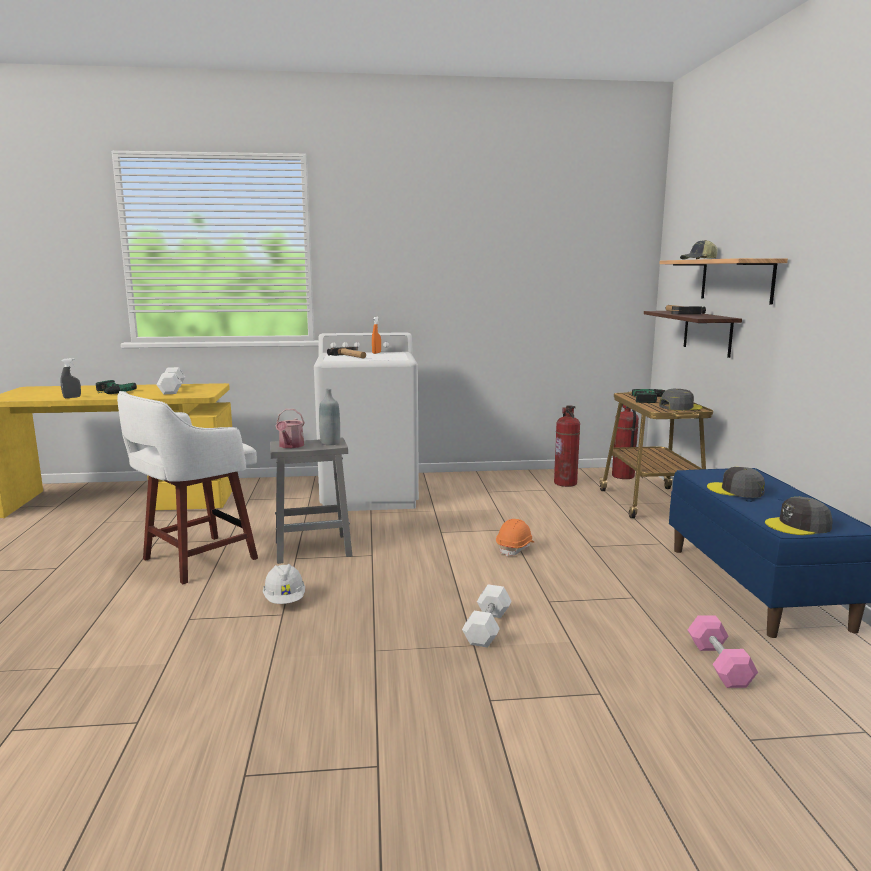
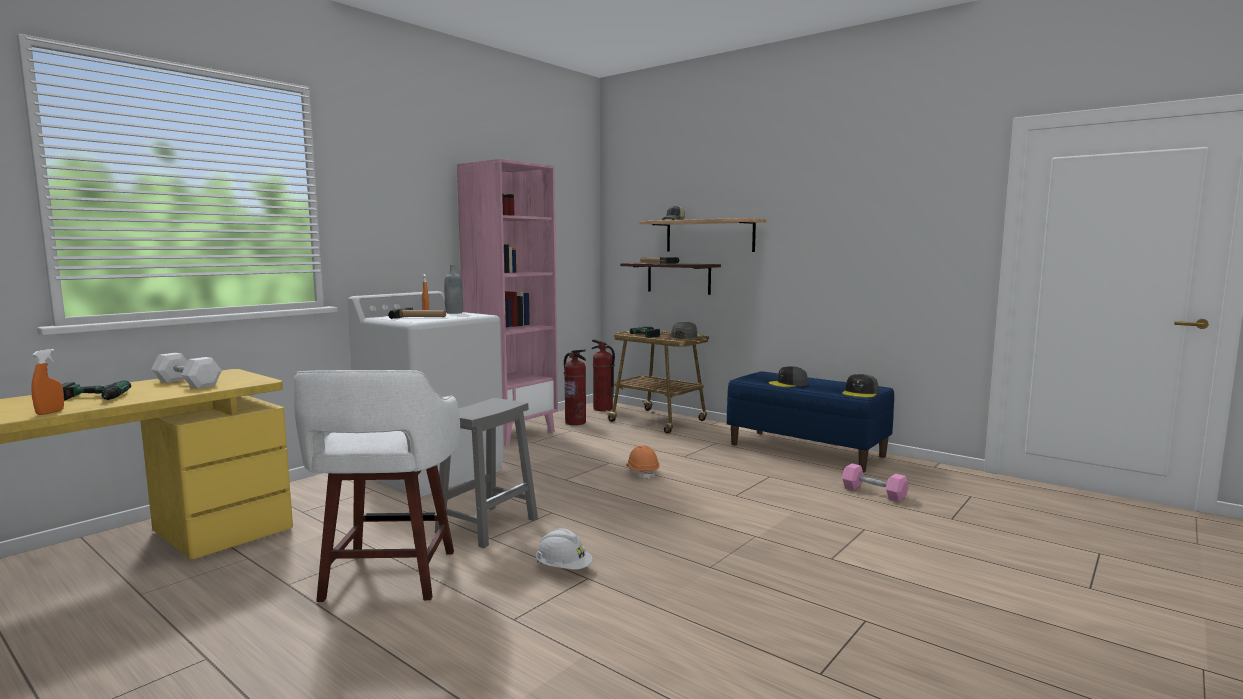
camera: 45 degrees left, 5 degrees down
grey spray bottle [61,358,81,398] -> orange spray bottle [31,349,64,415]
watering can [276,409,305,448] -> none
grey bottle [319,389,340,445] -> grey bottle moved to [444,265,463,314]
white dumbbell [462,584,511,648] -> none
none -> pink bookcase [457,159,558,446]

